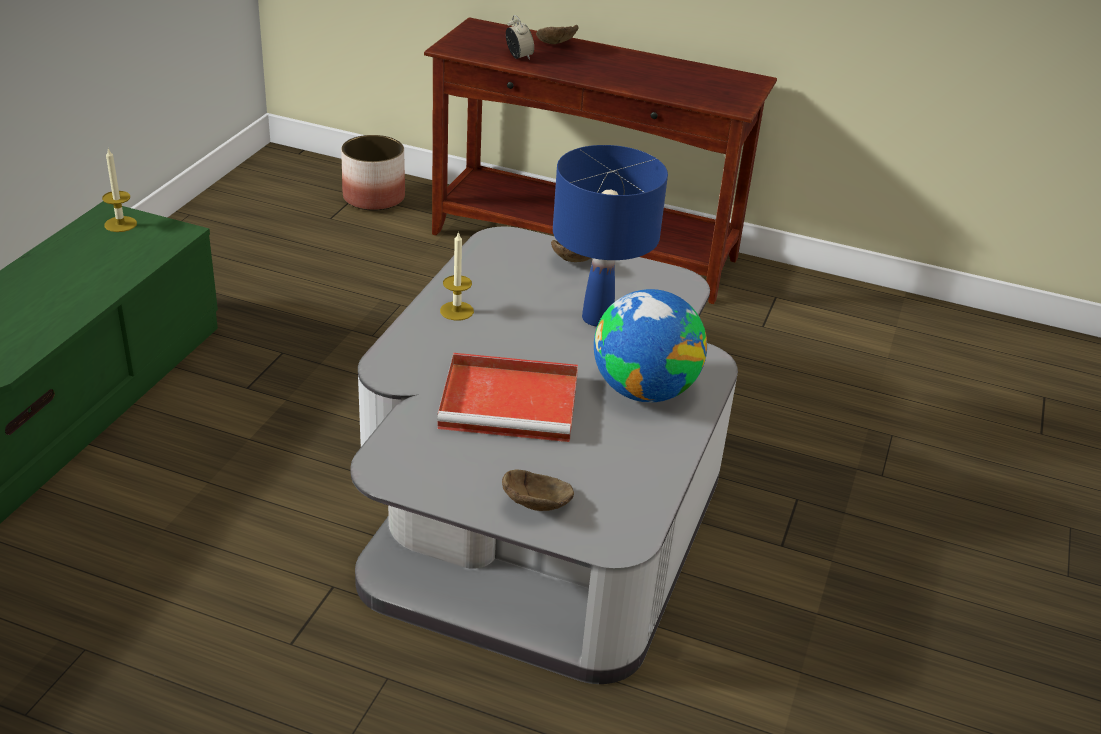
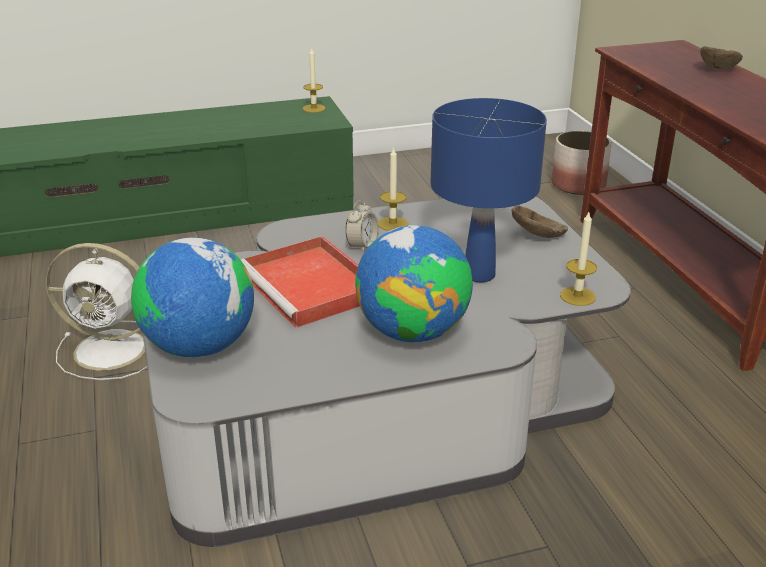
camera: 55 degrees right, 5 degrees down
brown bowl [502,469,574,511] -> globe [131,238,254,358]
alarm clock [506,15,534,60] -> alarm clock moved to [345,200,379,252]
none -> white fan [46,243,147,380]
none -> candle [560,212,597,306]

